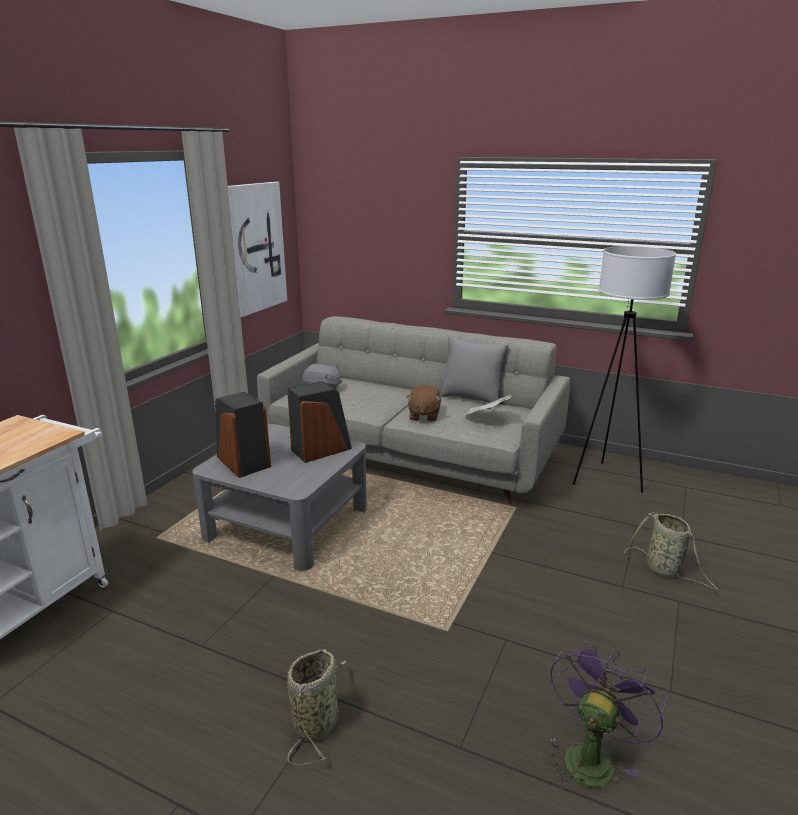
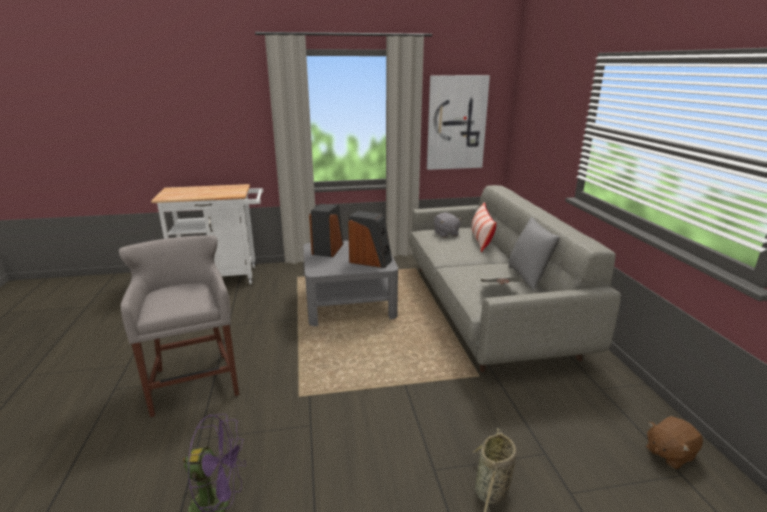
camera: 55 degrees right, 0 degrees up
basket [287,649,346,765] -> grey stool [119,235,239,417]
brown plush toy [406,385,441,421] -> brown plush toy moved to [646,416,703,470]
white floor lamp [573,246,676,493] -> none
none -> pillow [471,202,496,252]

